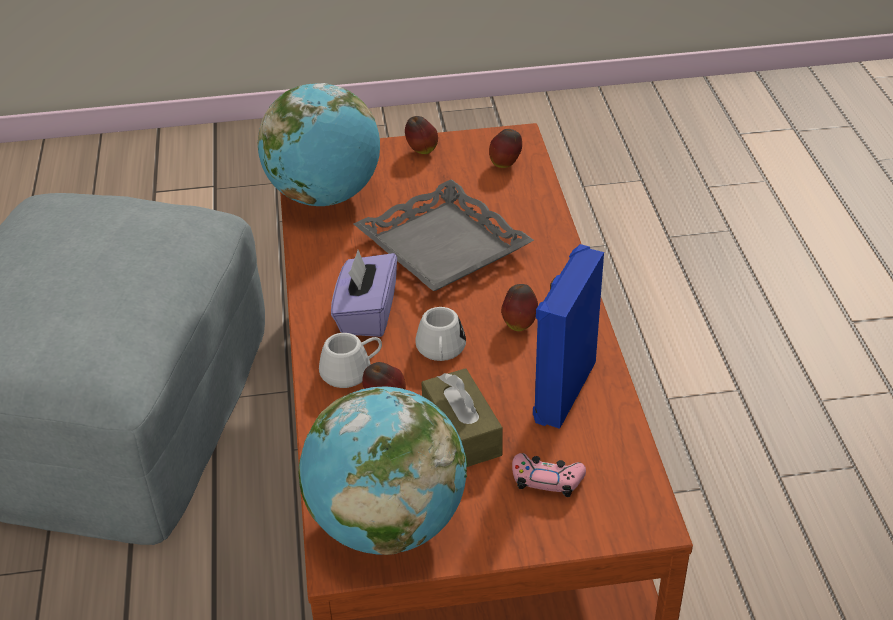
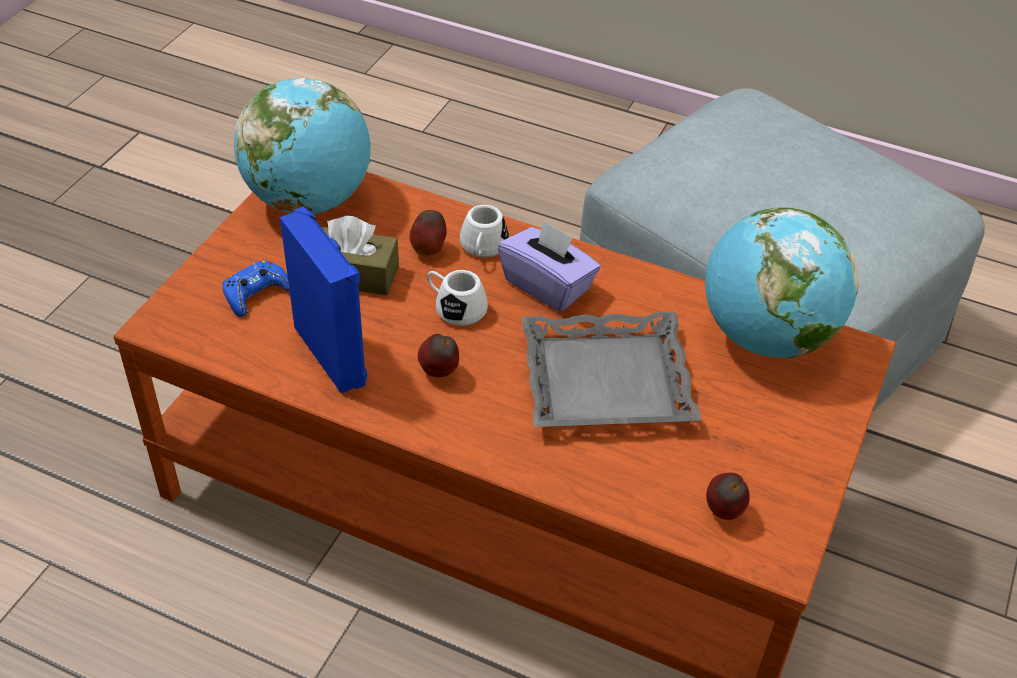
camera: 120 degrees right, 5 degrees up
apple [405,116,438,154] -> none
pink game controller [512,453,586,497] -> blue game controller [222,260,289,317]

